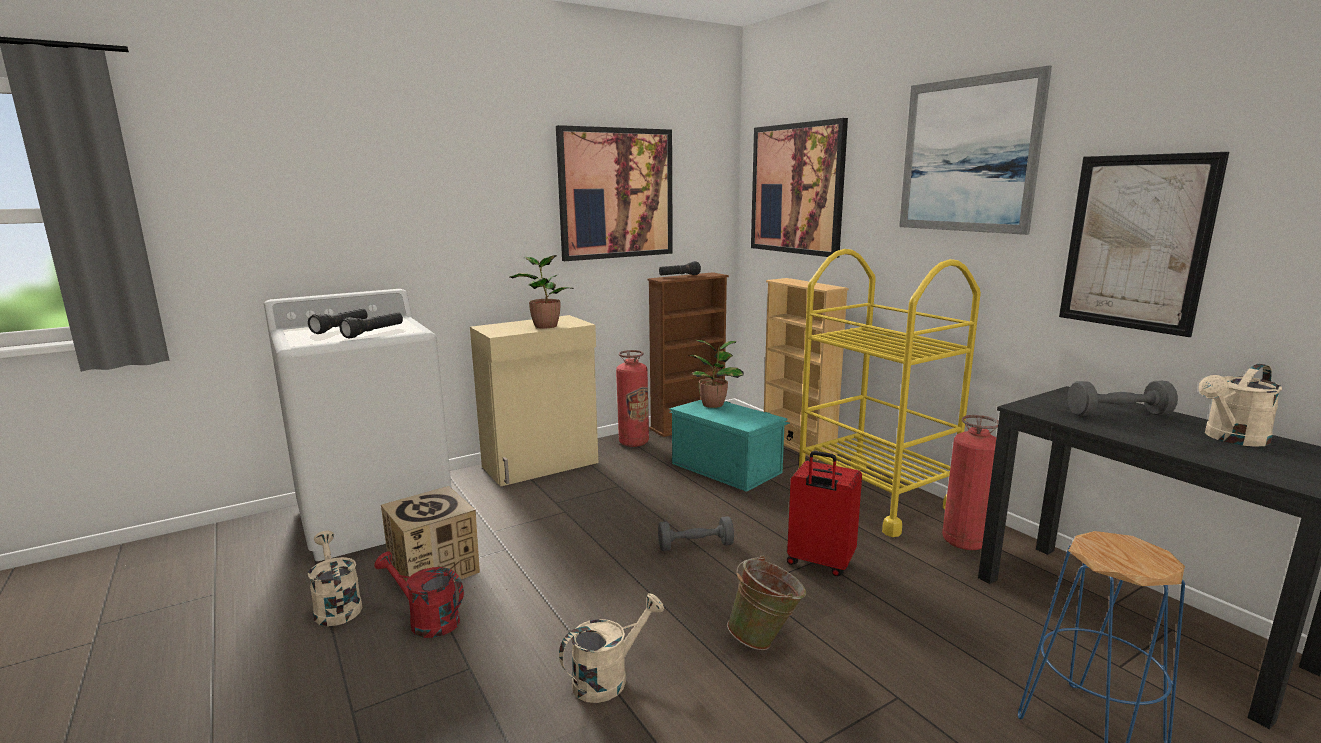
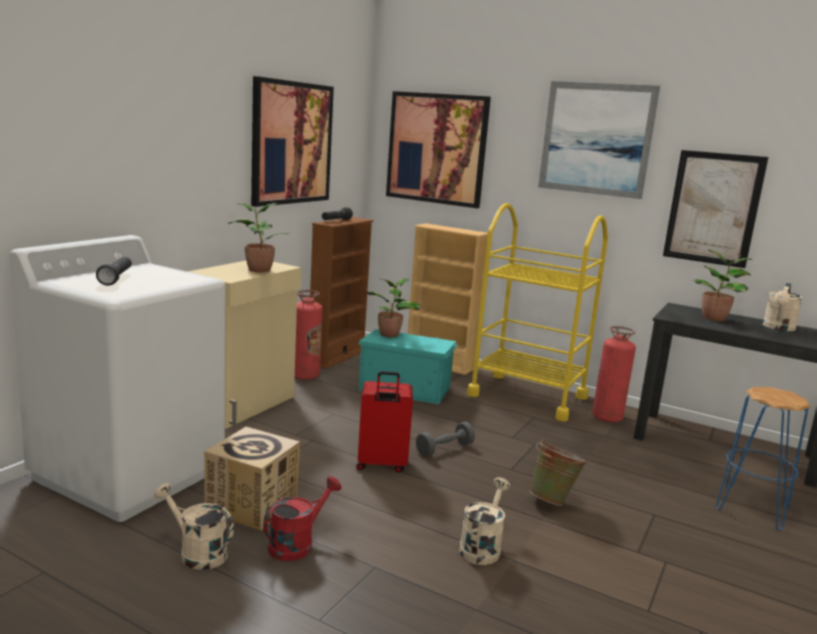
camera: 30 degrees left, 0 degrees up
black flashlight [339,312,403,338] -> none
red watering can [374,551,464,638] -> red watering can turned 135 degrees clockwise [263,476,341,561]
red suitcase [787,451,862,576] -> red suitcase moved to [356,371,413,473]
grey dumbbell [1067,381,1178,416] -> potted plant [693,249,752,321]

